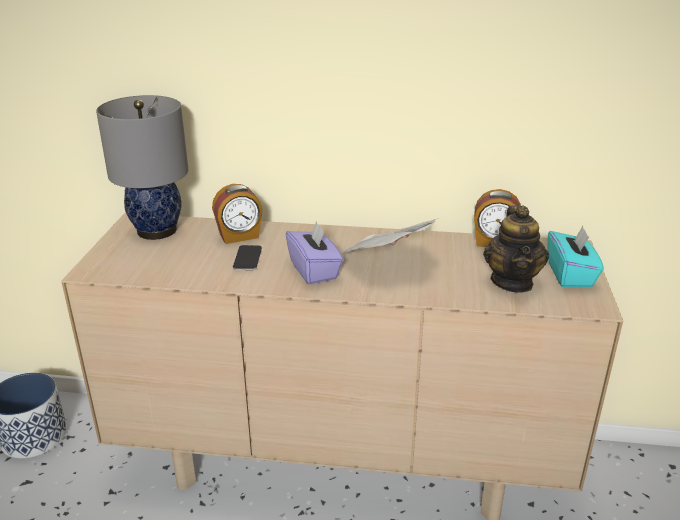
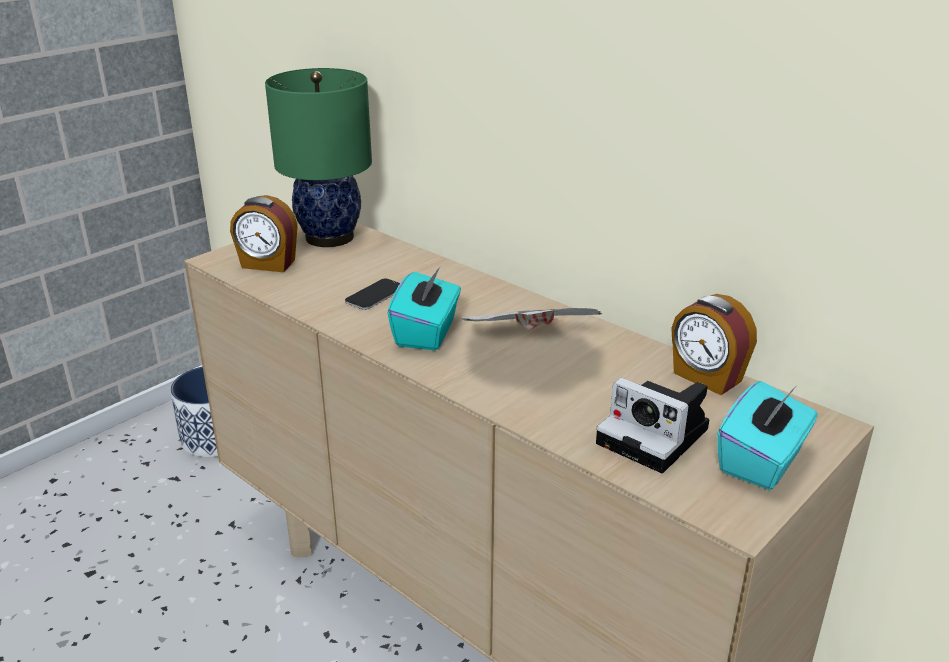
camera: 35 degrees right, 0 degrees up
grey table lamp [96,95,188,240] -> green table lamp [265,68,372,247]
alarm clock [212,184,262,244] -> alarm clock moved to [230,195,298,272]
purple tissue box [286,221,344,285] -> turquoise tissue box [387,267,461,350]
teapot [483,205,549,293] -> camera [596,378,709,473]

